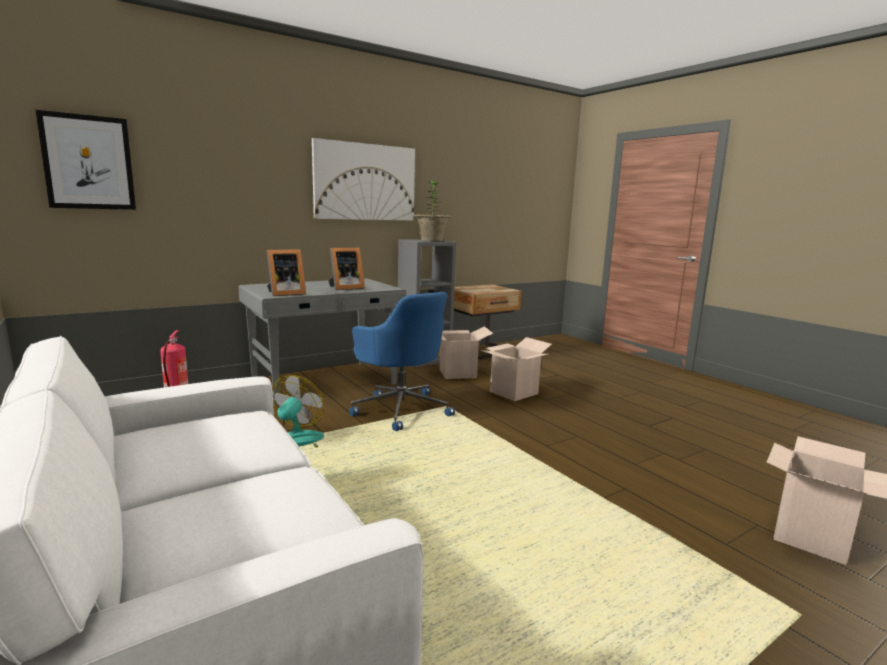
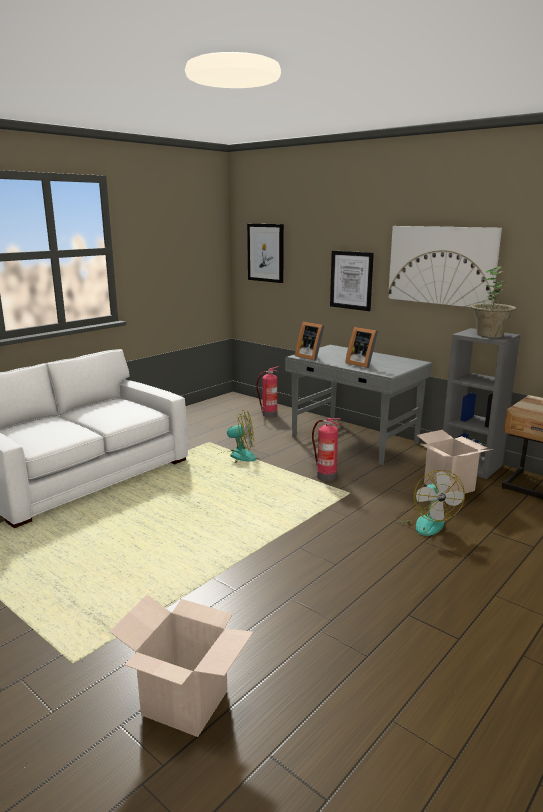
camera: 75 degrees right, 5 degrees up
blue office chair [349,292,455,431] -> fire extinguisher [312,418,340,481]
cardboard box [480,337,552,401] -> fan [394,470,465,536]
none -> picture [330,251,374,311]

